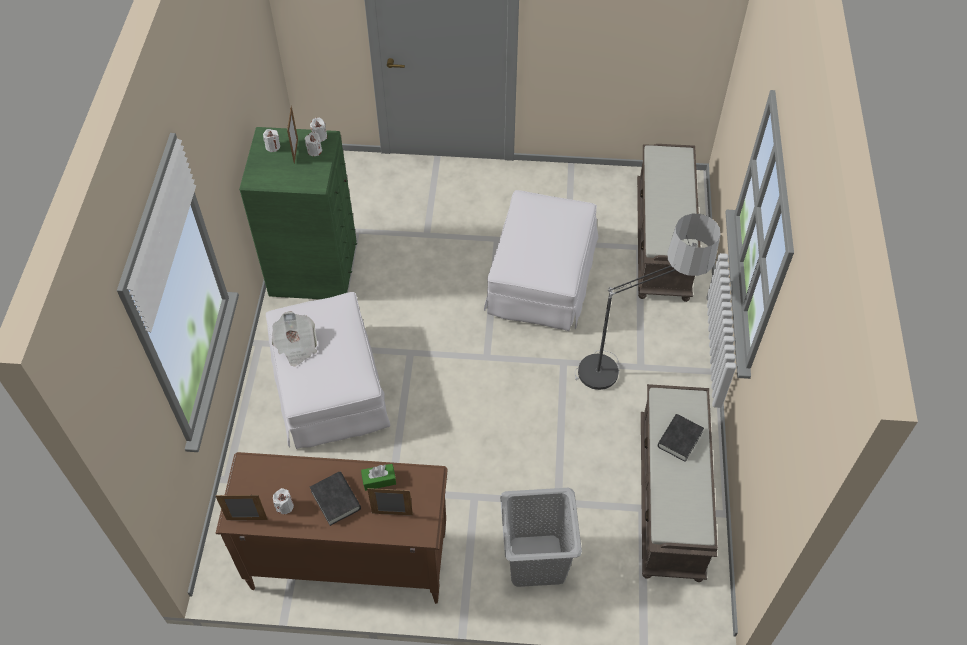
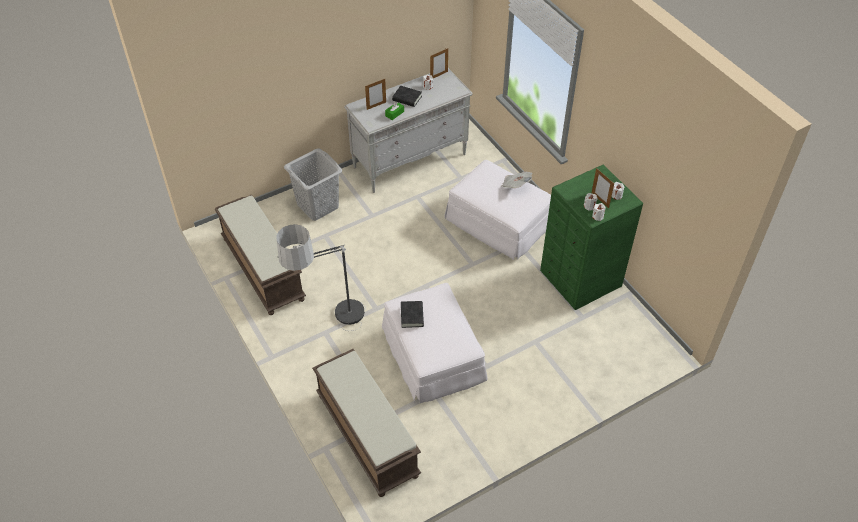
camera: 145 degrees right, 5 degrees down
brown dresser [216,452,447,604] -> white dresser [344,68,473,193]
black book [657,414,704,462] -> black book moved to [401,301,424,328]

